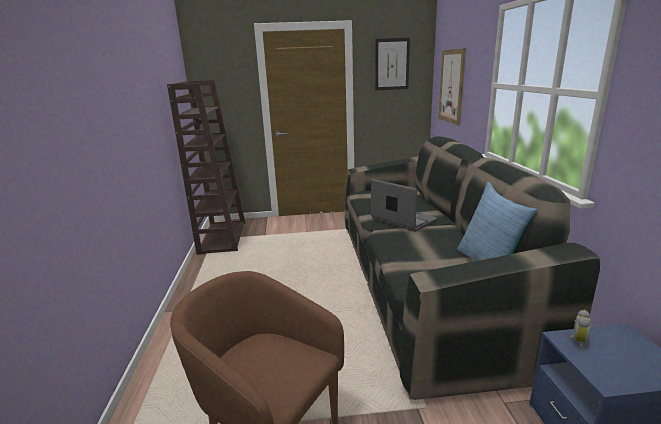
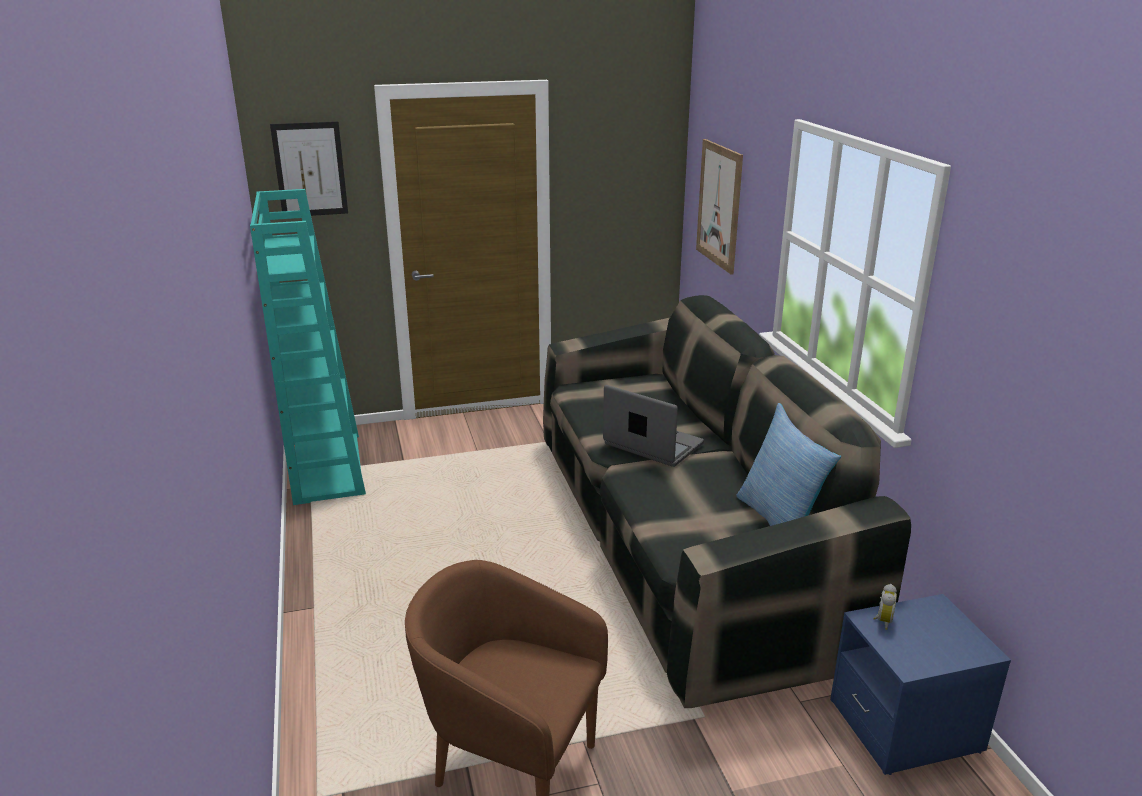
camera: 10 degrees left, 5 degrees up
brown bookcase [167,80,245,255] -> turquoise bookcase [250,189,366,505]
picture [375,38,410,90] -> picture moved to [270,121,348,216]

